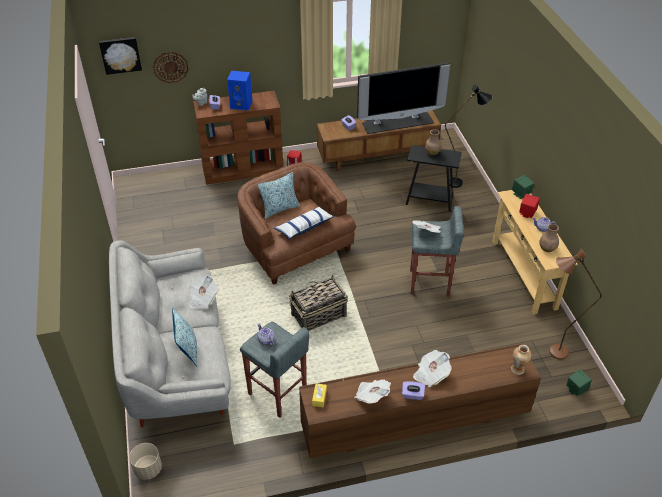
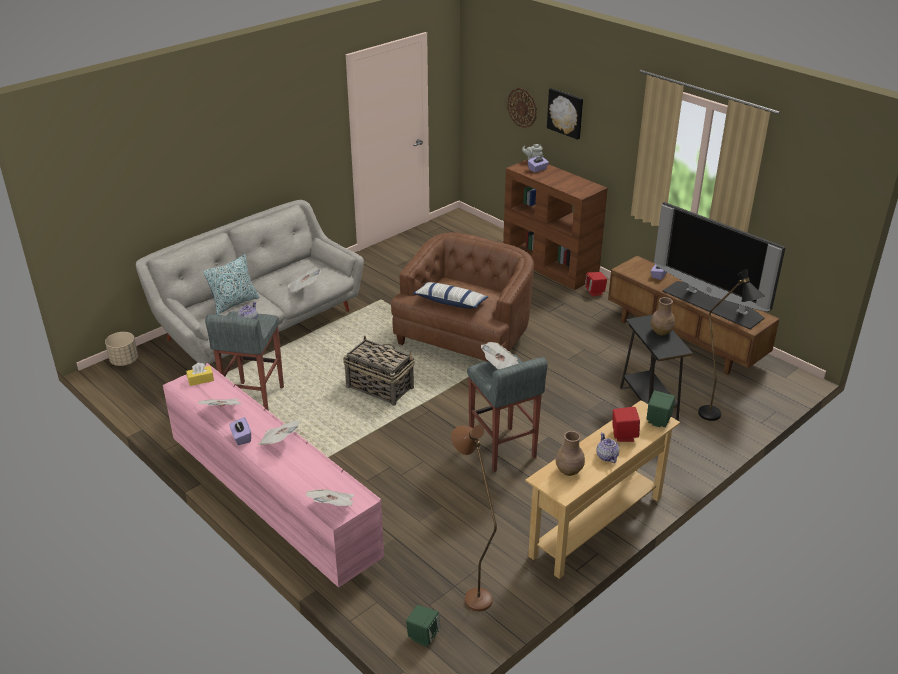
camera: 60 degrees right, 10 degrees down
picture [99,37,142,75] -> picture moved to [547,88,583,140]
blue speaker [227,71,252,111] -> none
pillow [258,172,300,219] -> none
brown cabinet [299,343,541,458] -> pink cabinet [163,363,384,588]
vase [511,345,532,375] -> newspaper [306,489,354,506]

